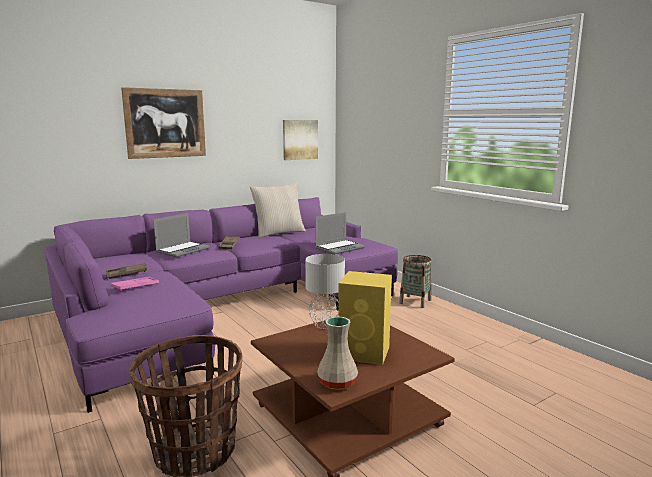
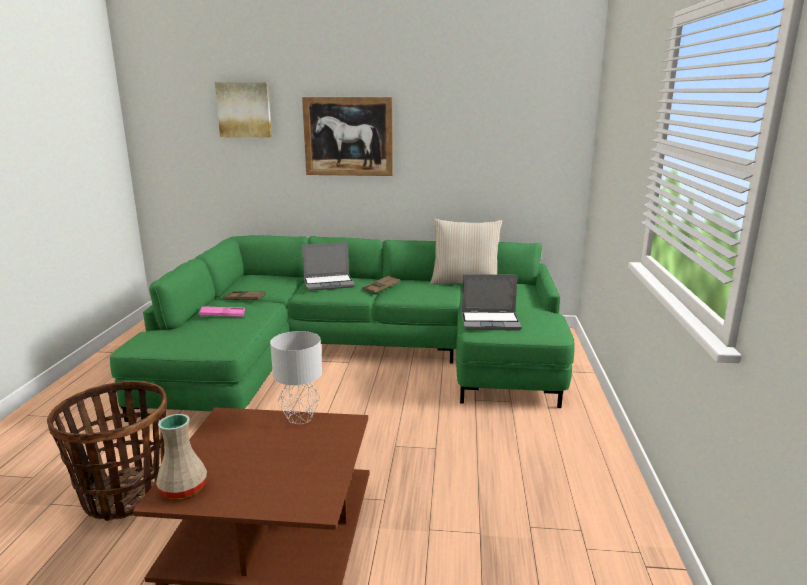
camera: 40 degrees right, 5 degrees up
purple sofa [44,197,398,413] -> green sofa [110,235,575,422]
picture [283,120,318,160] -> picture moved to [215,82,272,137]
yellow speaker [338,271,392,365] -> none
basket [399,255,432,308] -> none

